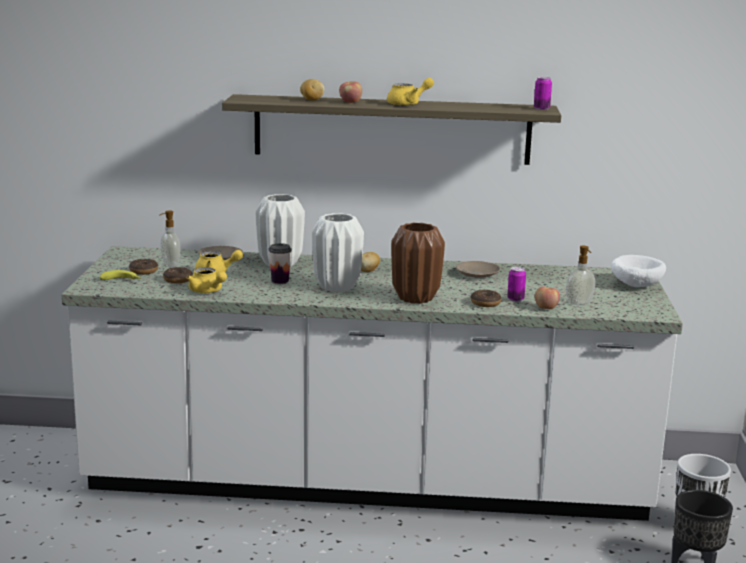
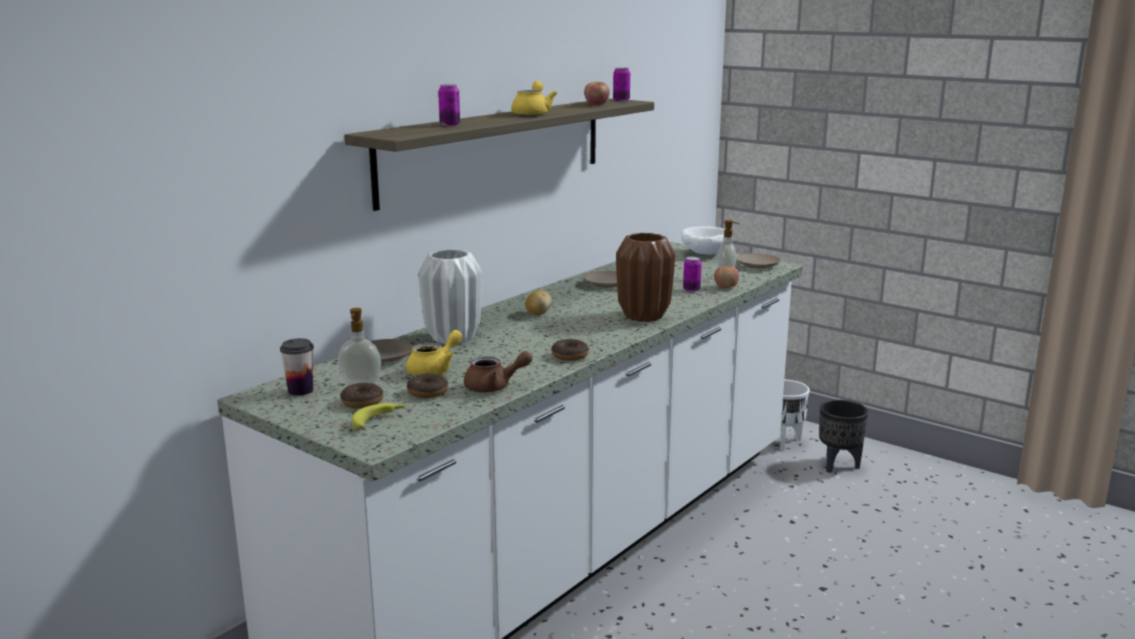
camera: 55 degrees left, 0 degrees up
yellow teapot [187,267,227,293] -> brown teapot [464,351,533,392]
cup [269,243,292,284] -> cup moved to [280,338,314,396]
potato [300,79,324,101] -> can [438,84,460,126]
white vase [312,213,364,292] -> none
apple [339,81,362,103] -> apple moved to [584,82,610,105]
donut [471,290,501,307] -> donut moved to [551,339,589,361]
none -> beige plate [736,253,781,268]

